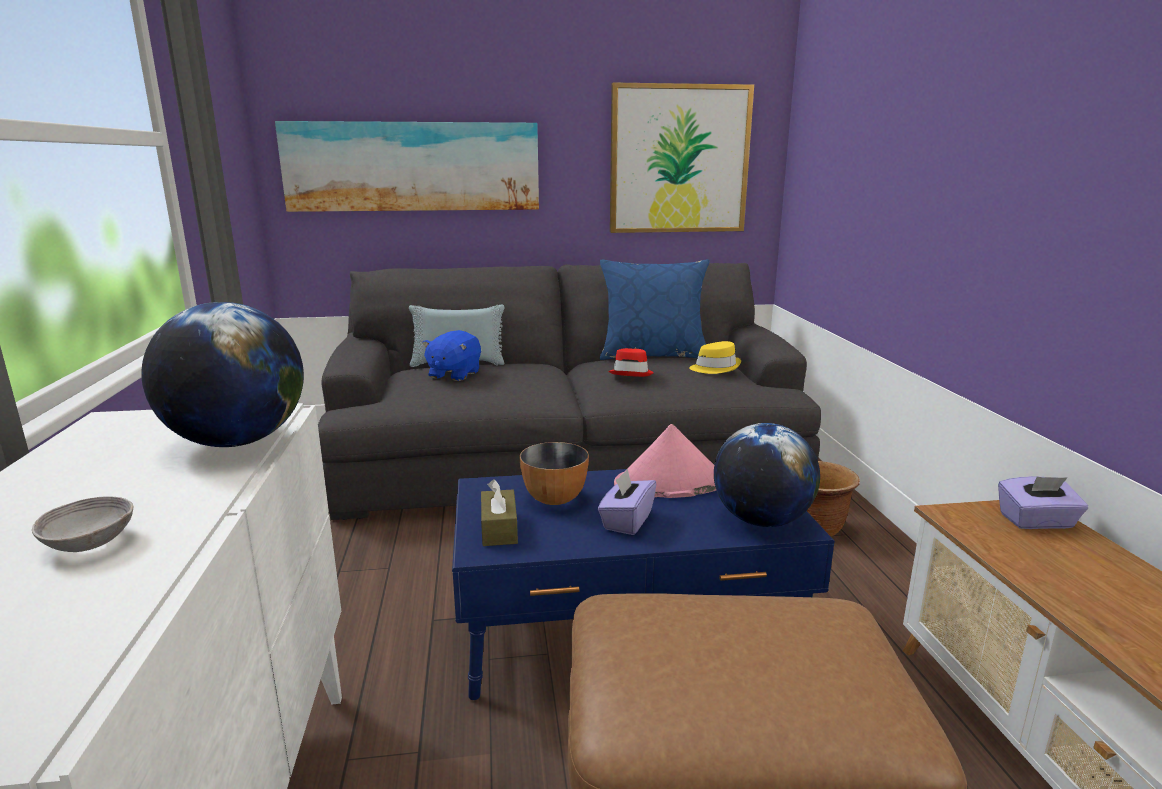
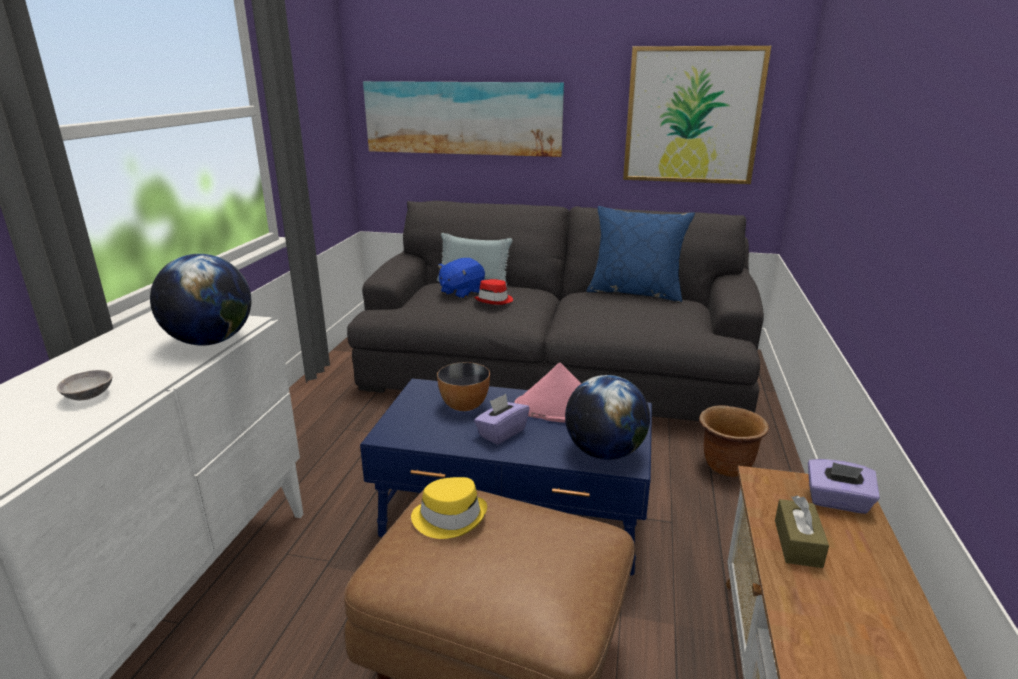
camera: 20 degrees right, 5 degrees up
brown tissue box [481,479,518,546] -> brown tissue box moved to [775,496,829,568]
red hat [608,348,654,377] -> red hat moved to [474,279,513,305]
yellow hat [689,341,741,374] -> yellow hat moved to [411,477,487,539]

